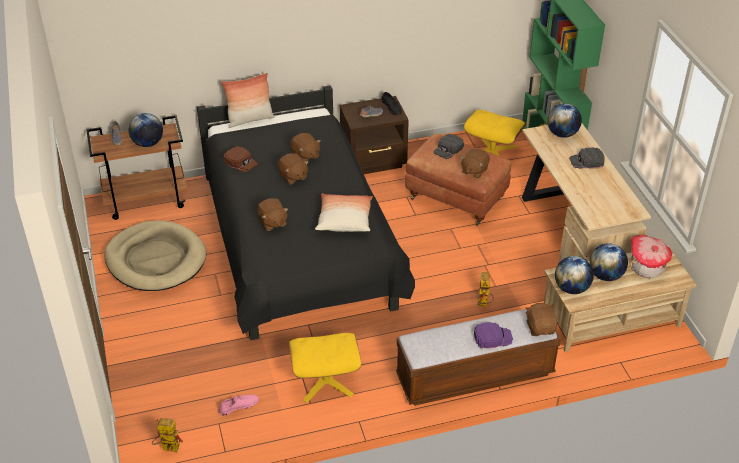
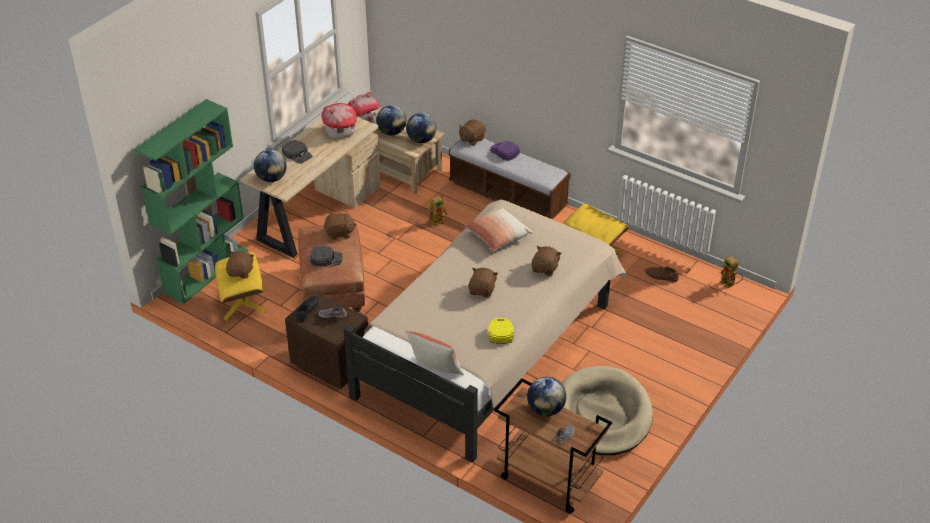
camera: 130 degrees left, 0 degrees up
black bed [197,85,415,340] -> beige bed [343,200,626,462]
pink shoe [219,393,259,416] -> brown shoe [645,266,679,282]
brown cap [224,146,257,173] -> yellow cap [489,318,514,344]
brown plush toy [290,133,321,162] -> brown plush toy moved to [226,250,254,279]
none -> toy house [321,103,357,139]

